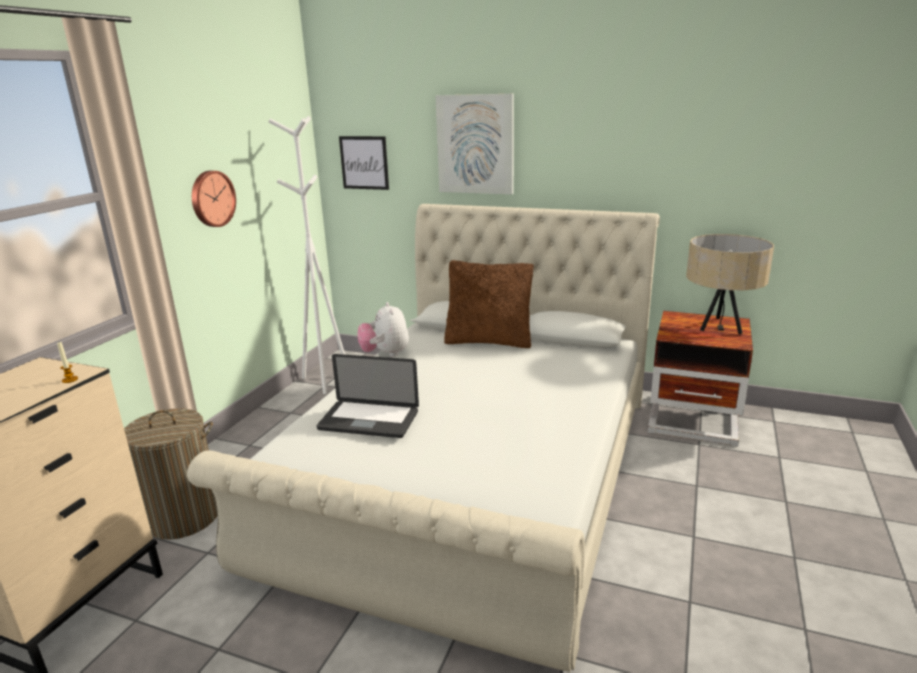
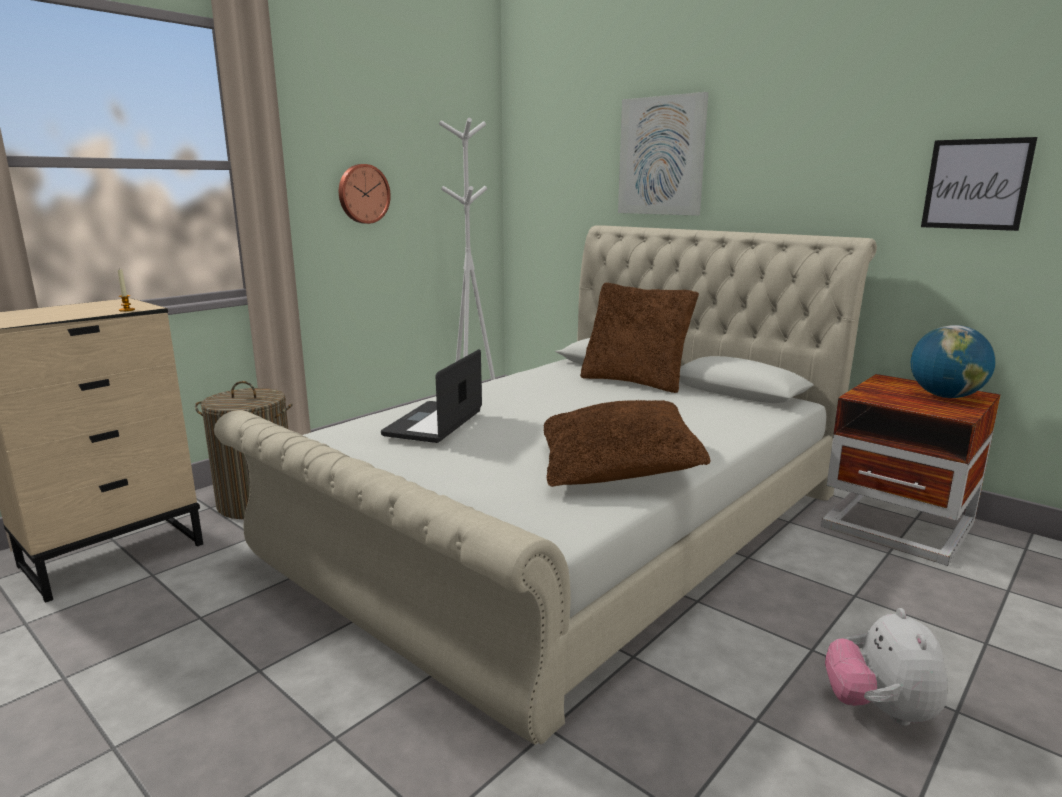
camera: 20 degrees right, 5 degrees down
laptop [316,354,419,438] -> laptop turned 75 degrees clockwise [381,349,482,443]
picture [339,136,389,190] -> picture moved to [921,137,1037,231]
plush toy [357,302,409,357] -> plush toy moved to [825,608,948,726]
beige table lamp [686,234,774,334] -> globe [911,325,996,398]
none -> brown pillow [543,400,710,487]

